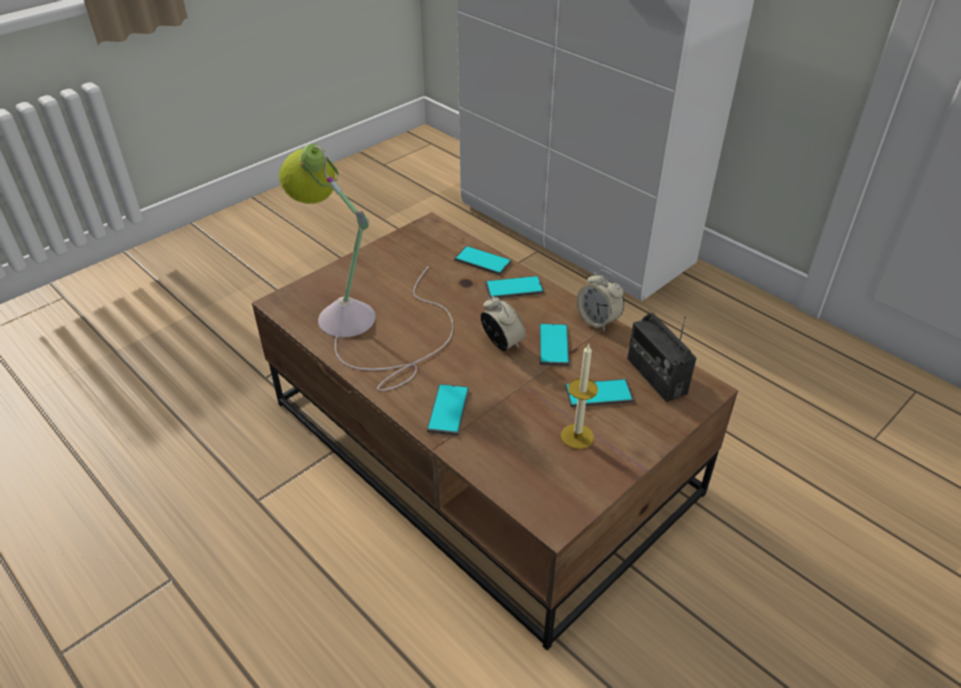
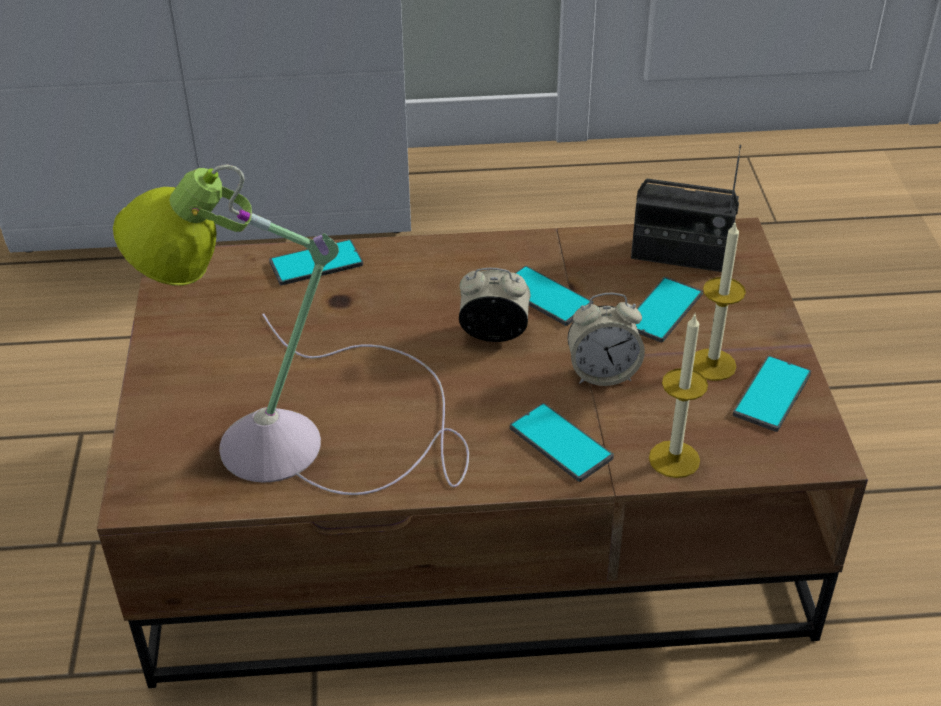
camera: 50 degrees left, 0 degrees up
phone [485,276,544,298] -> phone moved to [733,356,811,432]
alarm clock [576,270,624,332] -> alarm clock moved to [568,293,645,386]
none -> candle [649,314,708,478]

